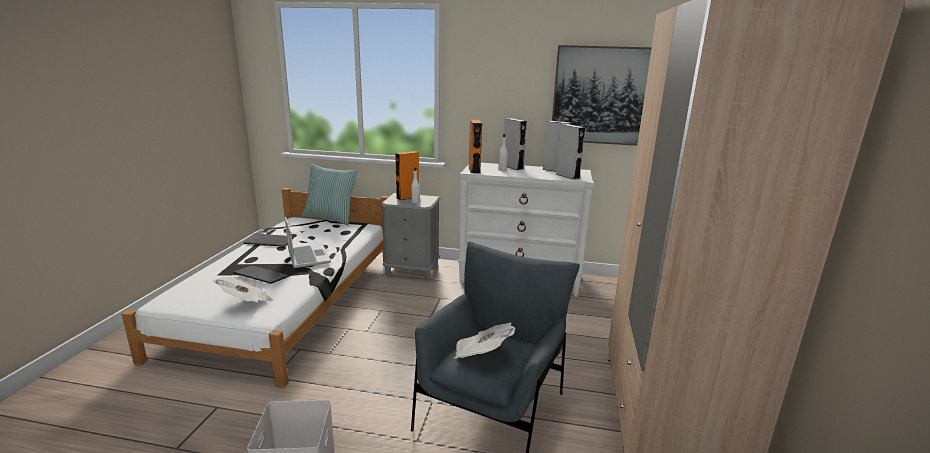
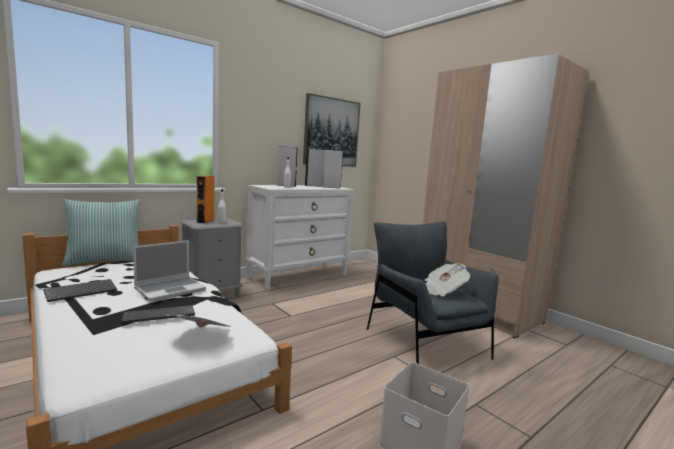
camera: 50 degrees left, 10 degrees down
laptop [285,217,331,268] -> laptop turned 120 degrees clockwise [133,240,206,302]
orange speaker [469,120,482,174] -> none

